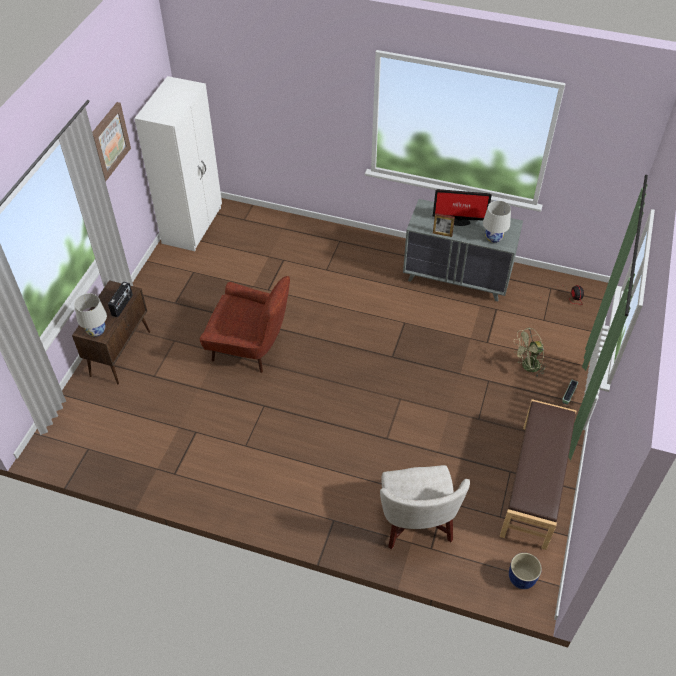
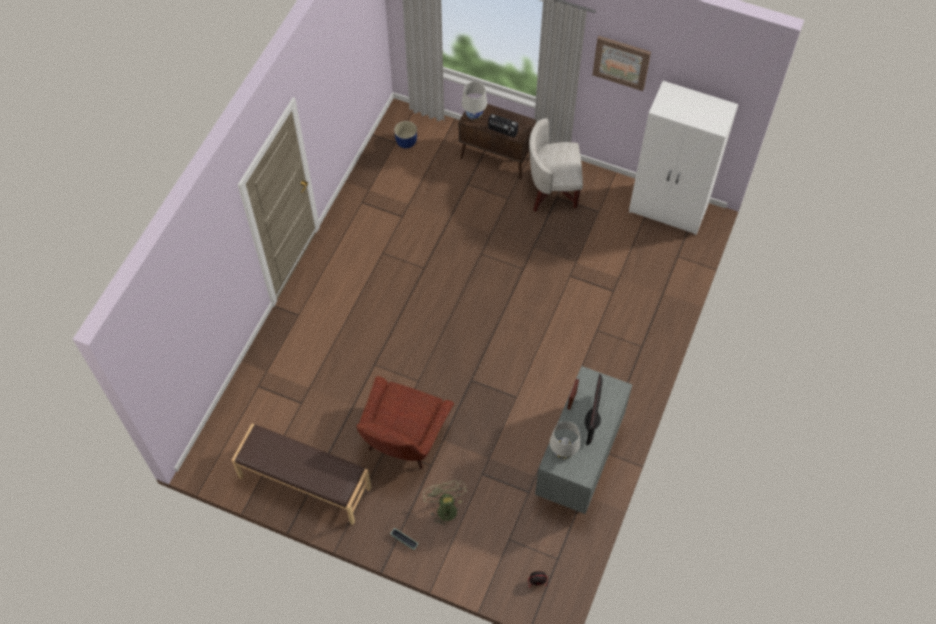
camera: 95 degrees right, 10 degrees up
red armchair [200,276,290,373] -> red armchair moved to [356,376,454,469]
white armchair [380,465,470,549] -> white armchair moved to [529,118,583,212]
blue planter [509,553,542,589] -> blue planter moved to [394,121,417,148]

